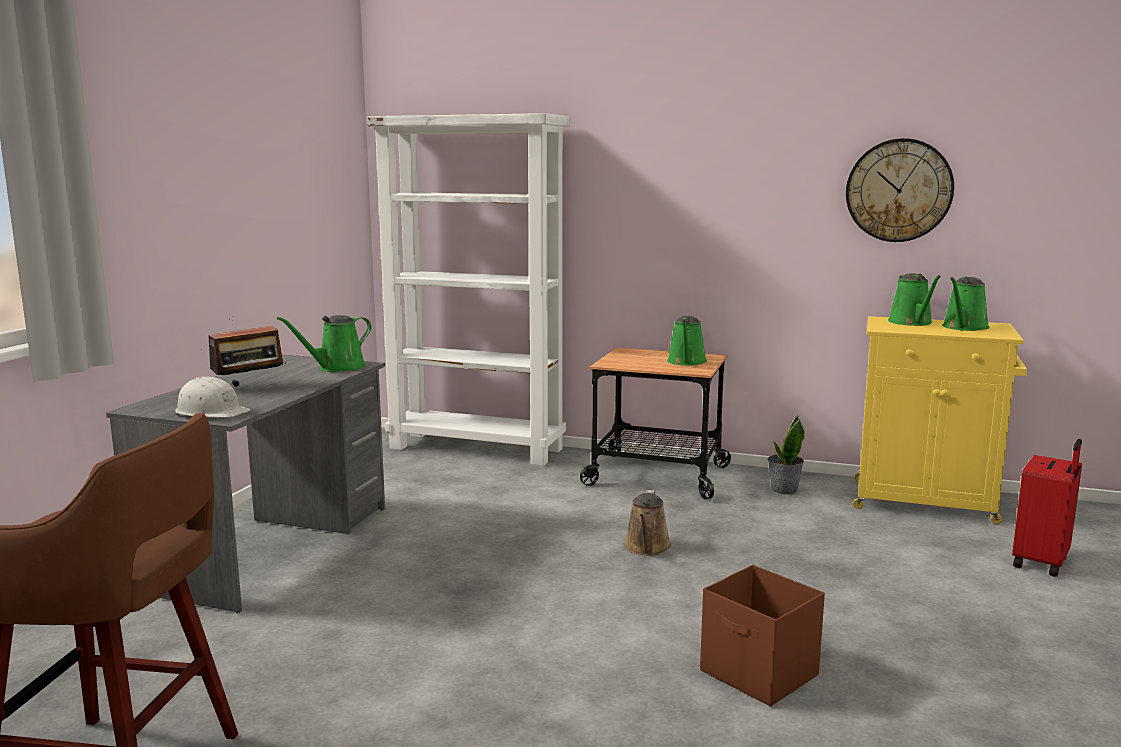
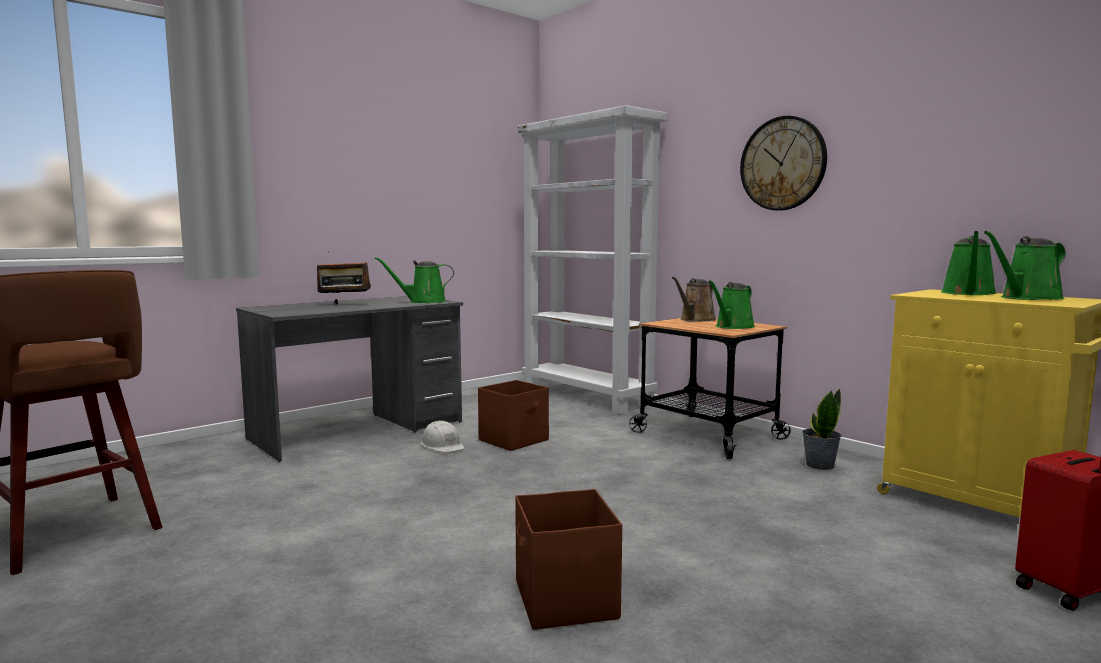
camera: 30 degrees right, 5 degrees down
white hard hat [175,377,251,418] -> white hard hat moved to [421,420,464,452]
brown watering can [624,490,671,555] -> brown watering can moved to [672,277,716,322]
wall clock [846,138,954,242] -> wall clock moved to [740,116,827,211]
none -> brown storage box [478,380,549,451]

